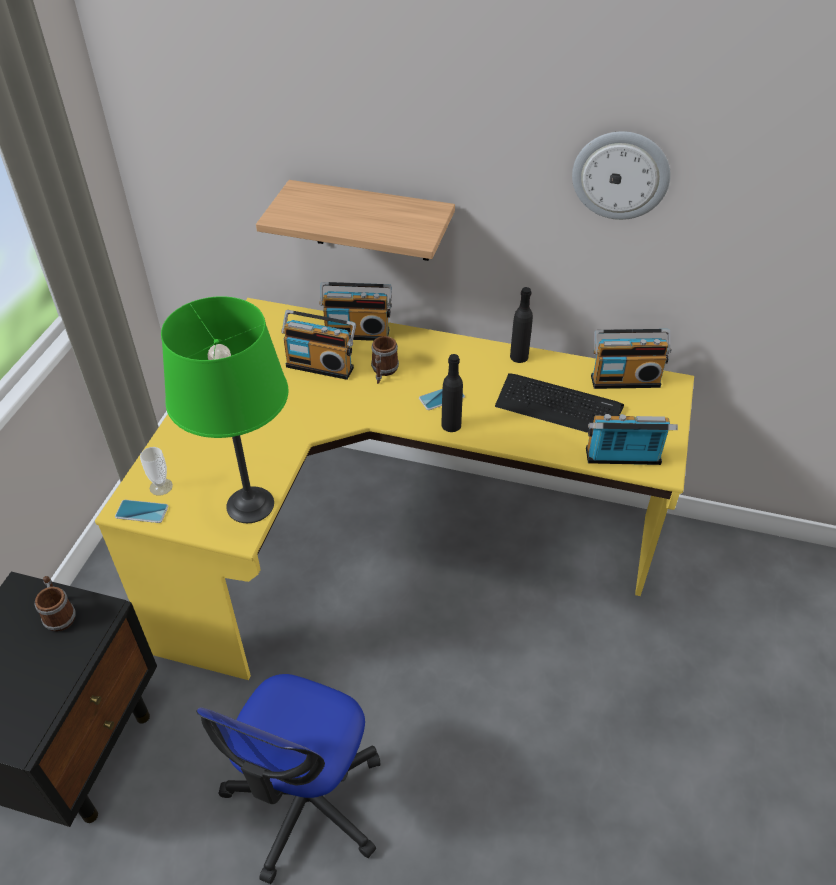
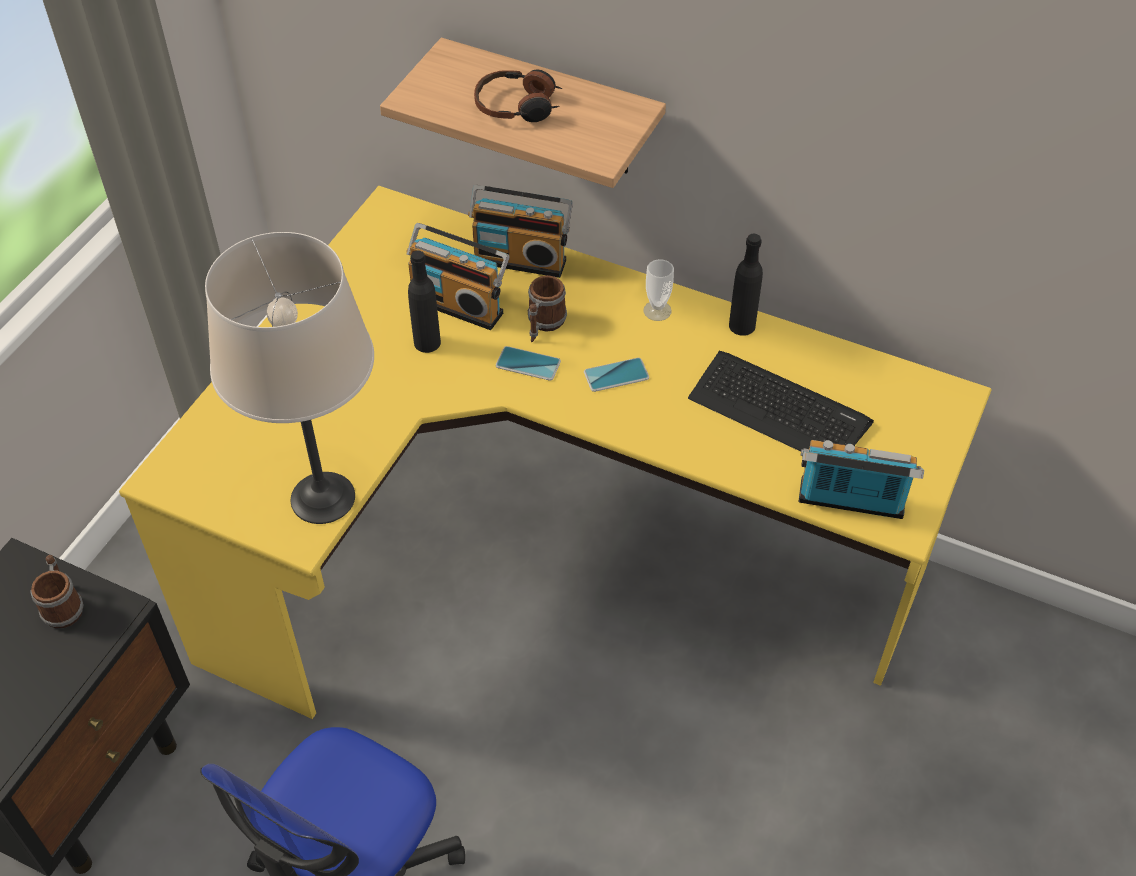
camera: 10 degrees right, 5 degrees up
phone [115,500,168,523] -> phone moved to [496,346,561,381]
cup [140,447,173,496] -> cup moved to [643,259,674,321]
green table lamp [161,296,288,523] -> beige table lamp [205,232,374,524]
black bottle [442,354,463,432] -> black bottle moved to [408,250,441,353]
wall clock [572,131,671,220] -> none
radio [591,329,671,389] -> none
none -> headphones [474,69,562,122]

